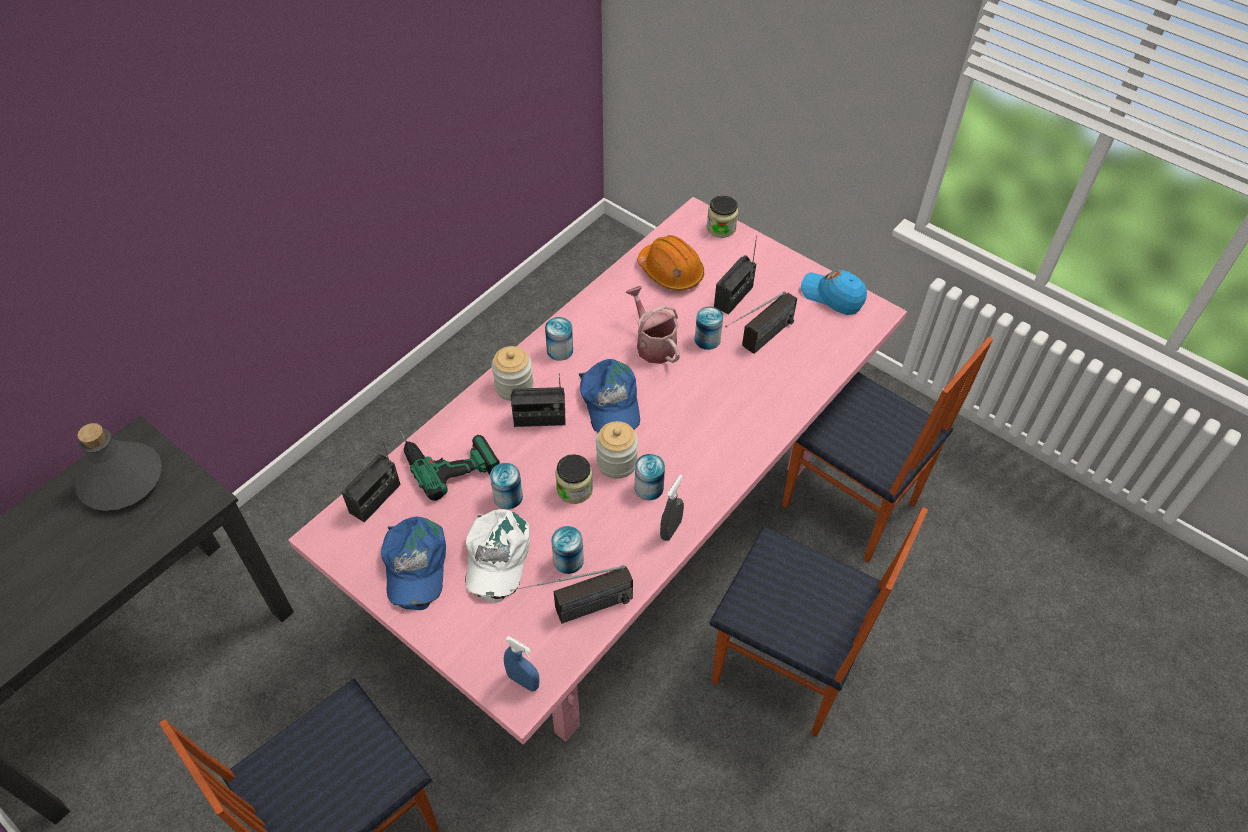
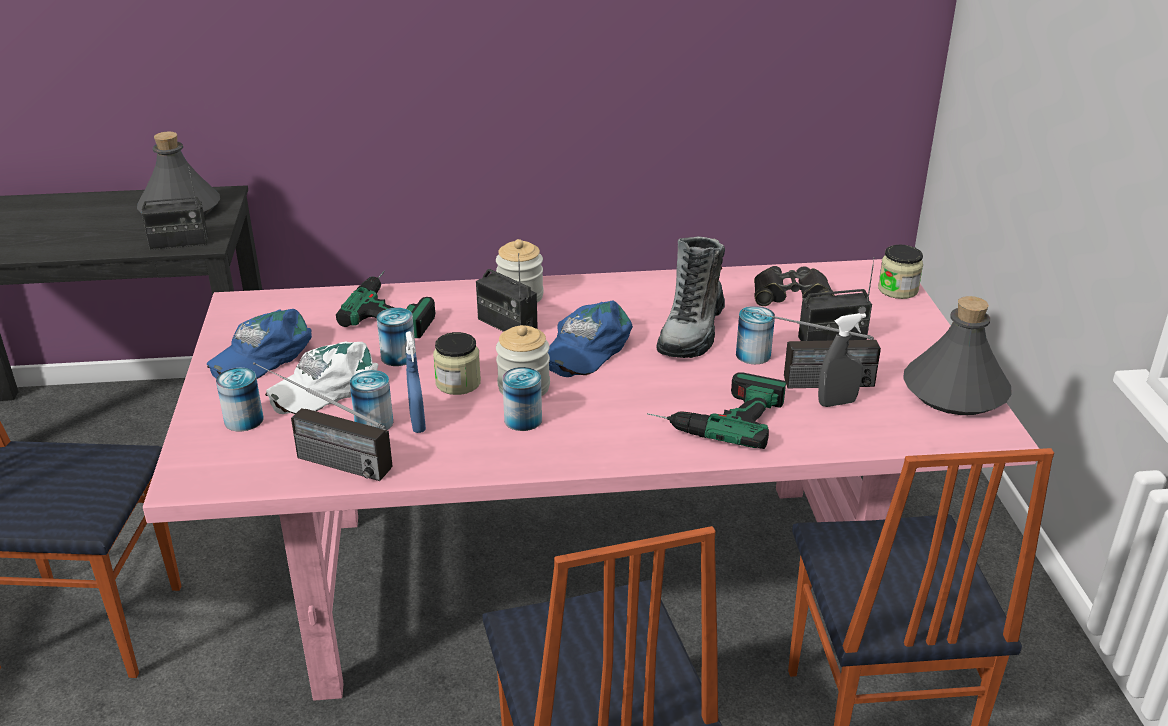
camera: 45 degrees right, 20 degrees down
radio [341,438,401,523] -> radio moved to [142,167,208,250]
blue spray bottle [504,636,539,692] -> blue spray bottle moved to [406,331,426,433]
can [545,317,573,361] -> can moved to [216,368,263,431]
watering can [626,286,680,364] -> boot [656,236,725,358]
orange hard hat [638,235,704,291] -> black binoculars [754,266,835,306]
grey spray bottle [660,474,684,541] -> grey spray bottle moved to [818,313,866,407]
blue cap [801,270,867,315] -> grey bottle [903,296,1012,415]
none -> power drill [647,372,786,449]

